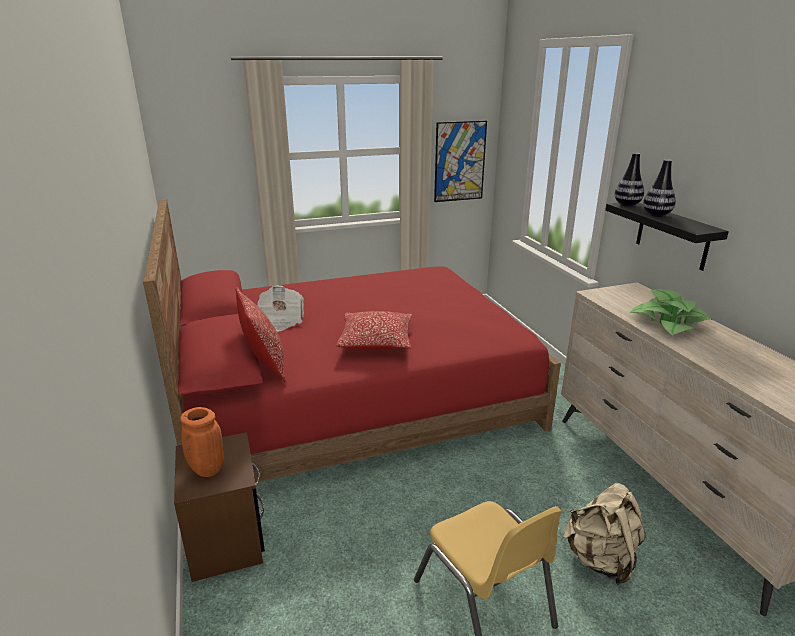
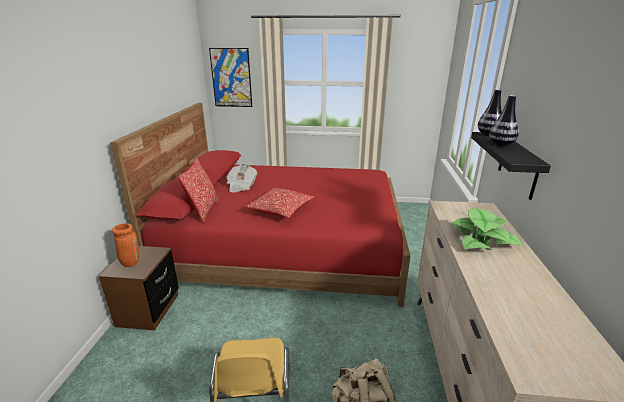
camera: 25 degrees right, 0 degrees up
picture [434,121,487,202] -> picture moved to [209,48,252,107]

